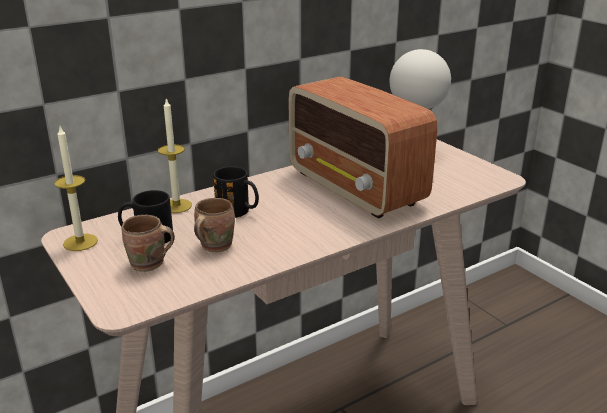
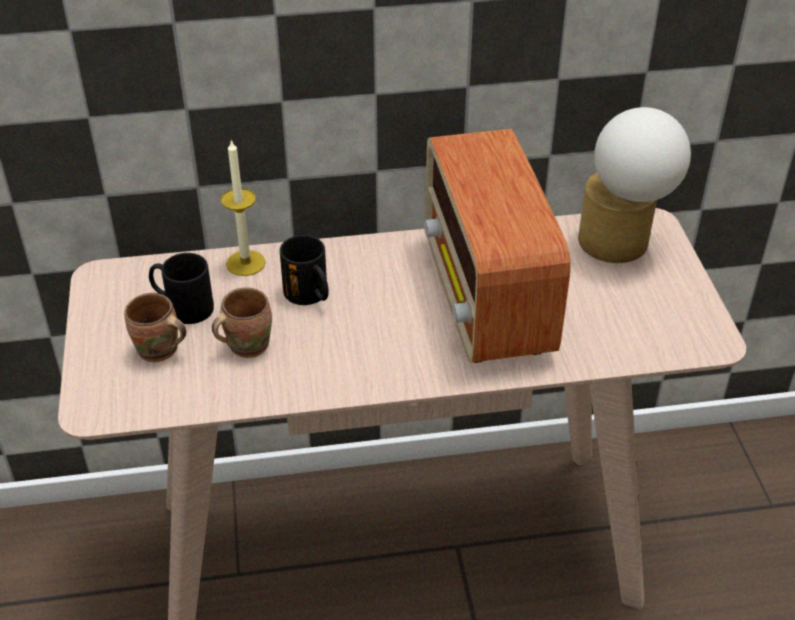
camera: 25 degrees right, 15 degrees up
candle [54,127,98,251] -> none

